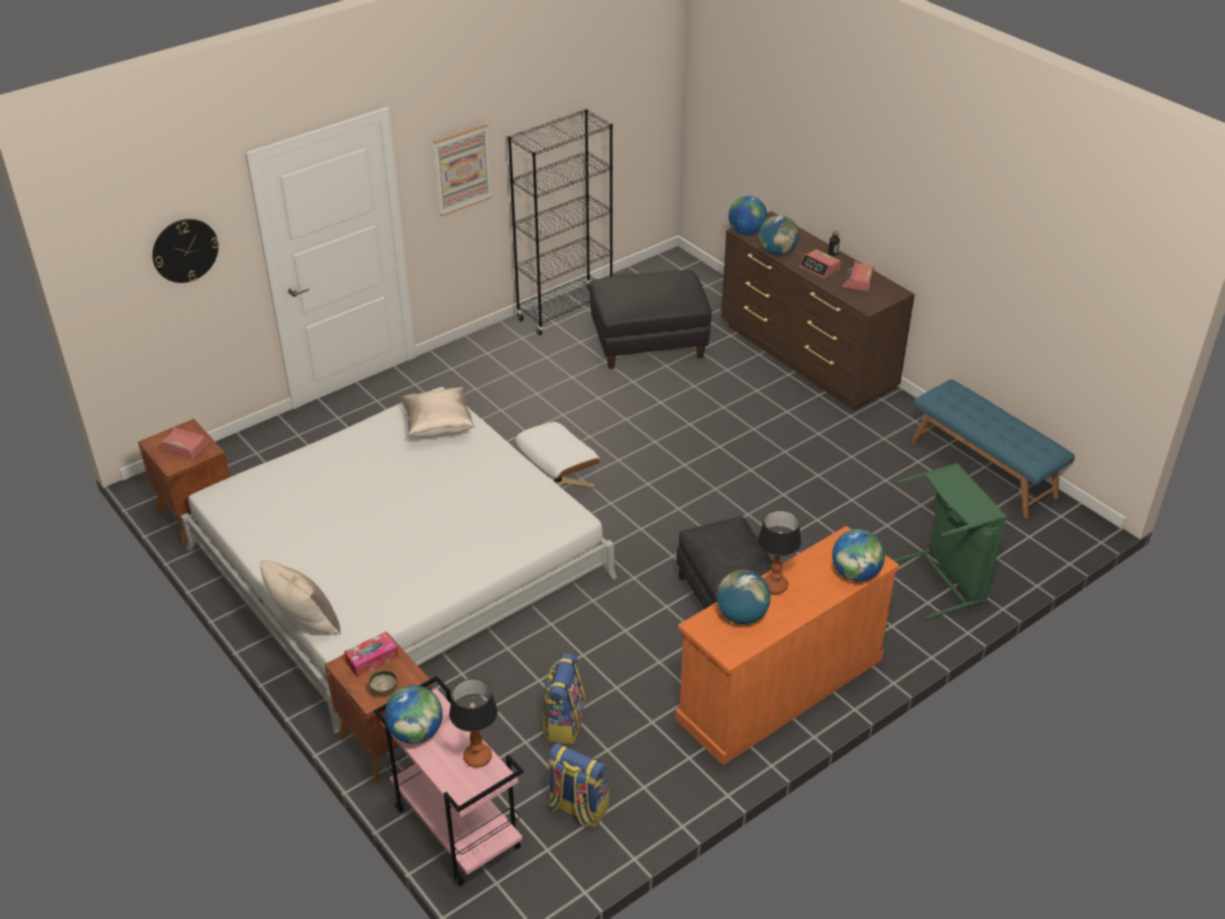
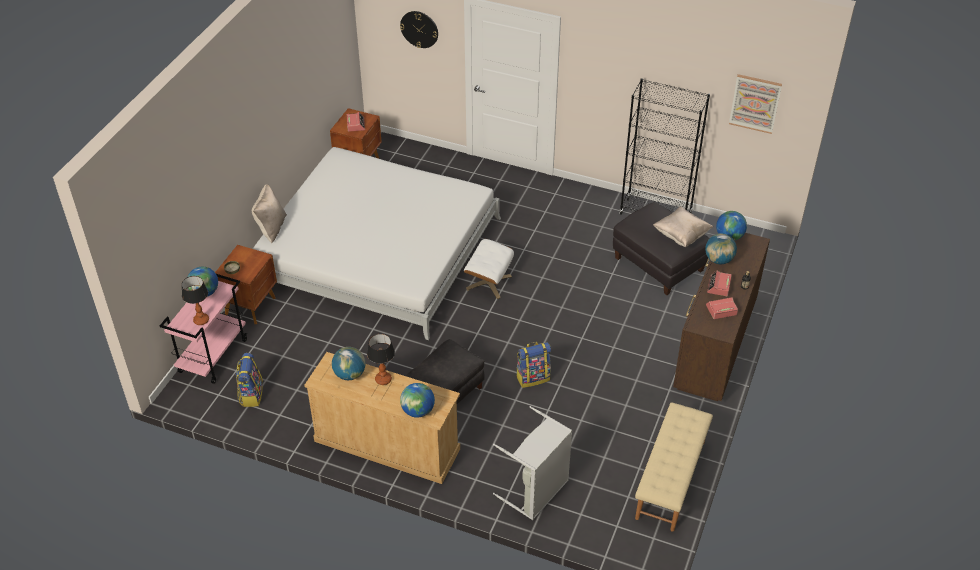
camera: 60 degrees right, 5 degrees up
tissue box [344,632,399,677] -> none
beige pillow [401,387,475,437] -> beige pillow moved to [653,206,713,247]
picture [434,123,492,216] -> picture moved to [729,74,782,134]
backpack [541,653,585,744] -> backpack moved to [516,342,551,388]
orange dresser [675,526,899,765] -> beige dresser [304,352,460,484]
green laundry basket [893,463,1007,619] -> grey laundry basket [493,406,572,520]
blue bench [911,379,1075,519] -> beige bench [635,403,713,532]

